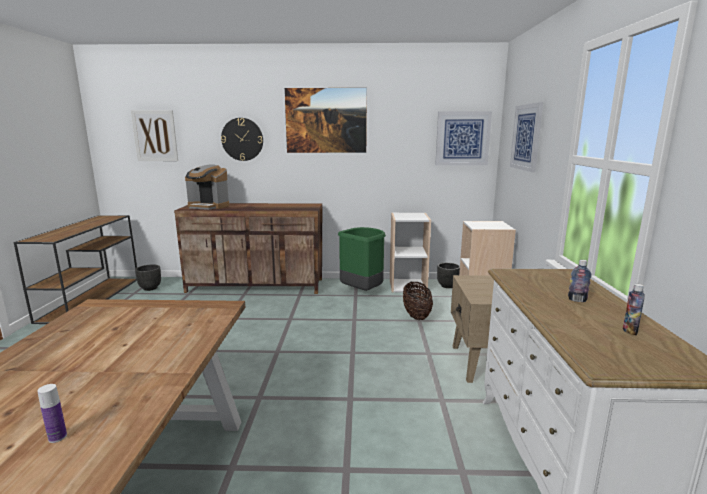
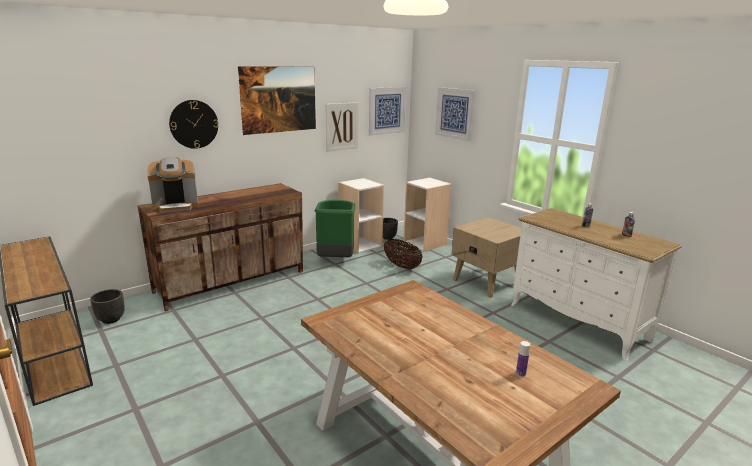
camera: 40 degrees left, 5 degrees up
picture [131,110,178,161] -> picture moved to [326,102,358,152]

